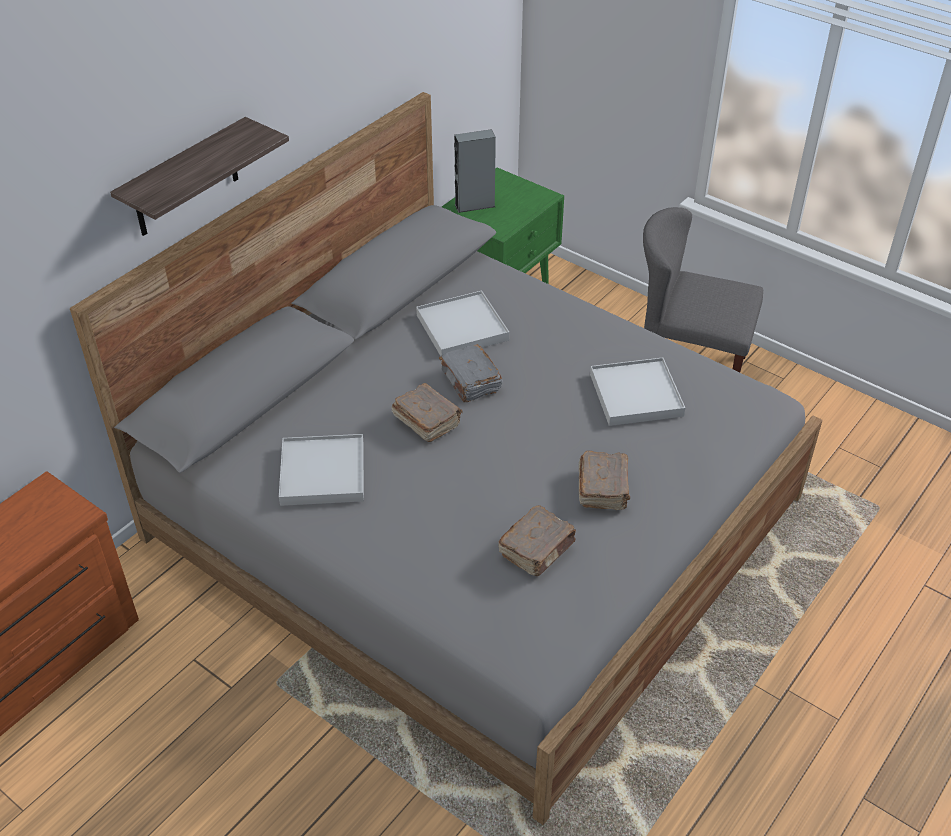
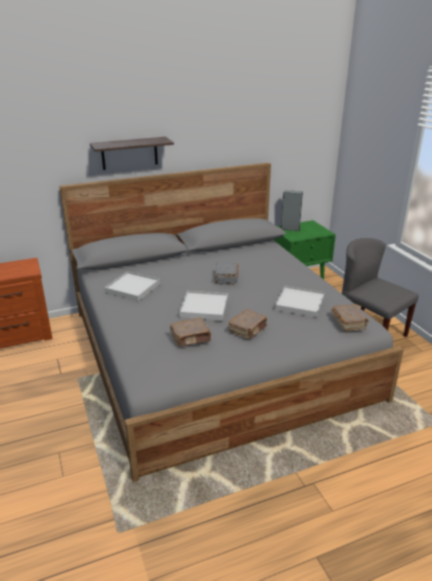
camera: 30 degrees right, 15 degrees down
brown book [391,383,462,442] -> brown book moved to [330,304,369,331]
white tray [416,290,509,356] -> white tray moved to [179,291,228,321]

